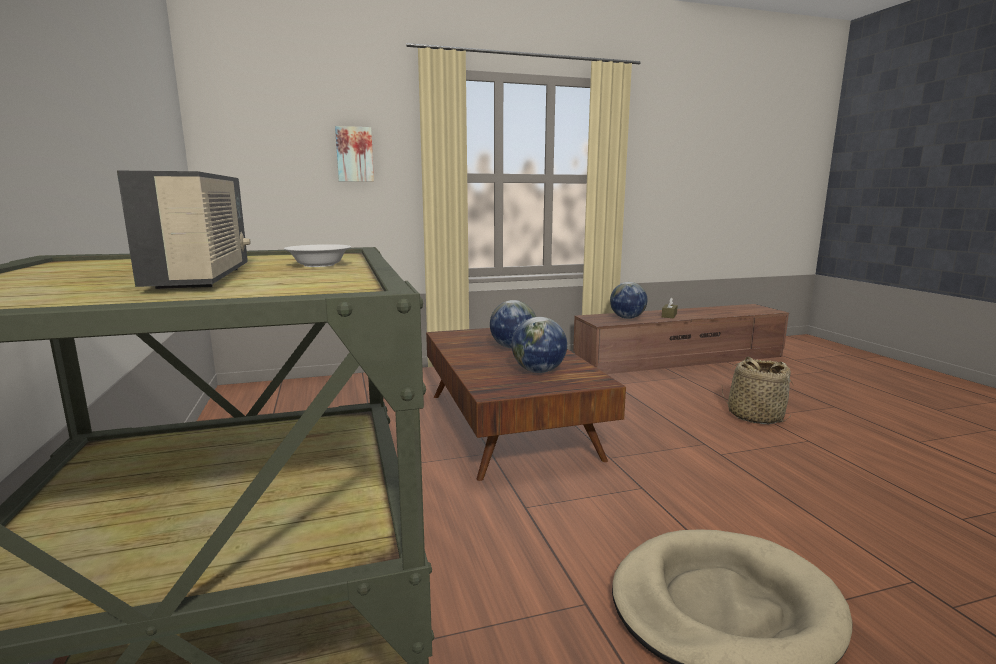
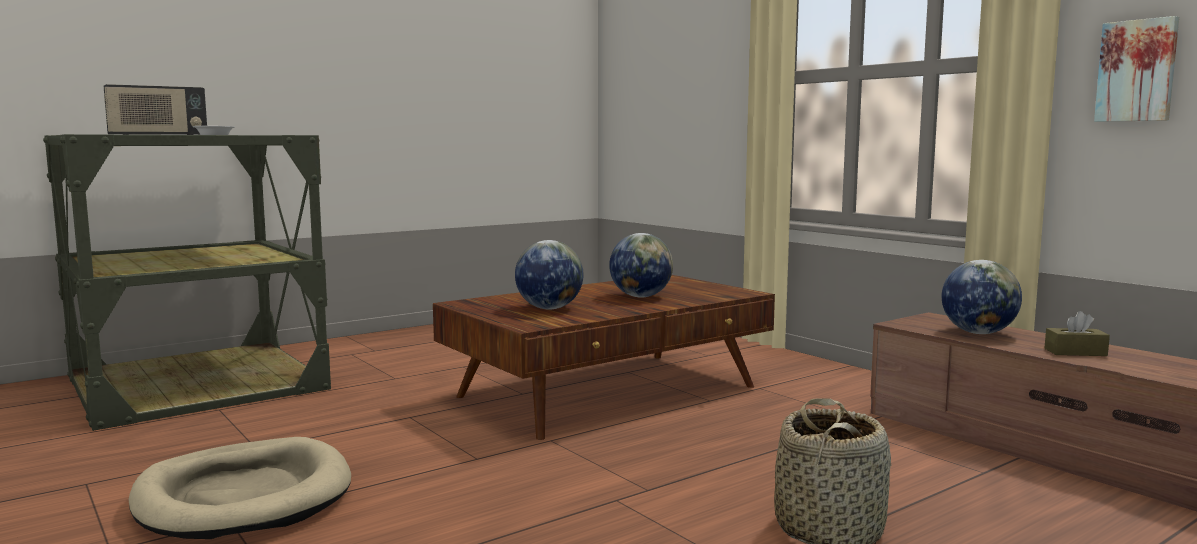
camera: 70 degrees right, 5 degrees down
picture [335,126,374,182] -> picture moved to [1094,16,1179,122]

